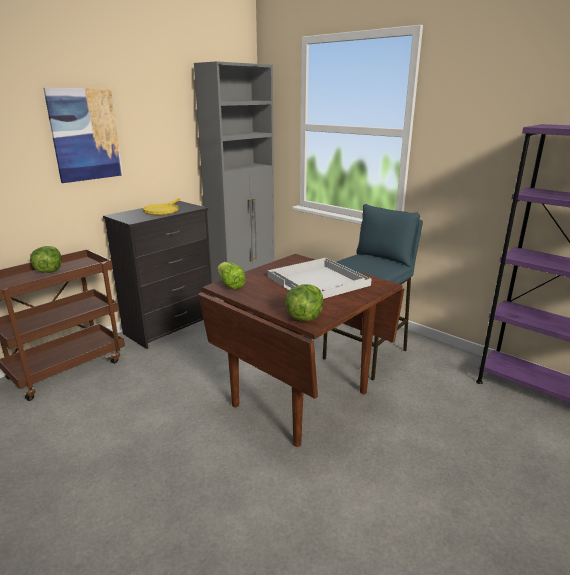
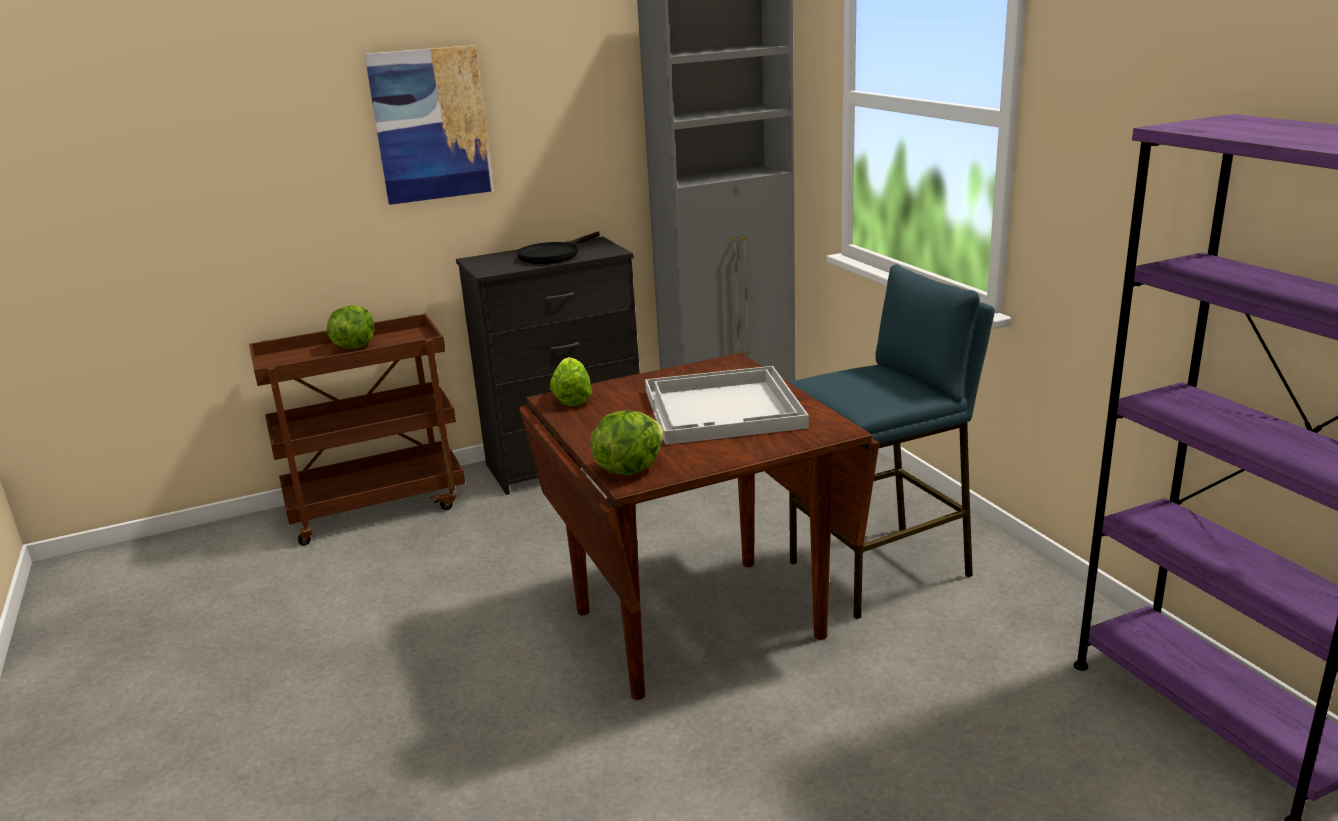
camera: 25 degrees right, 0 degrees up
yellow frying pan [143,198,180,215] -> black frying pan [517,232,600,264]

